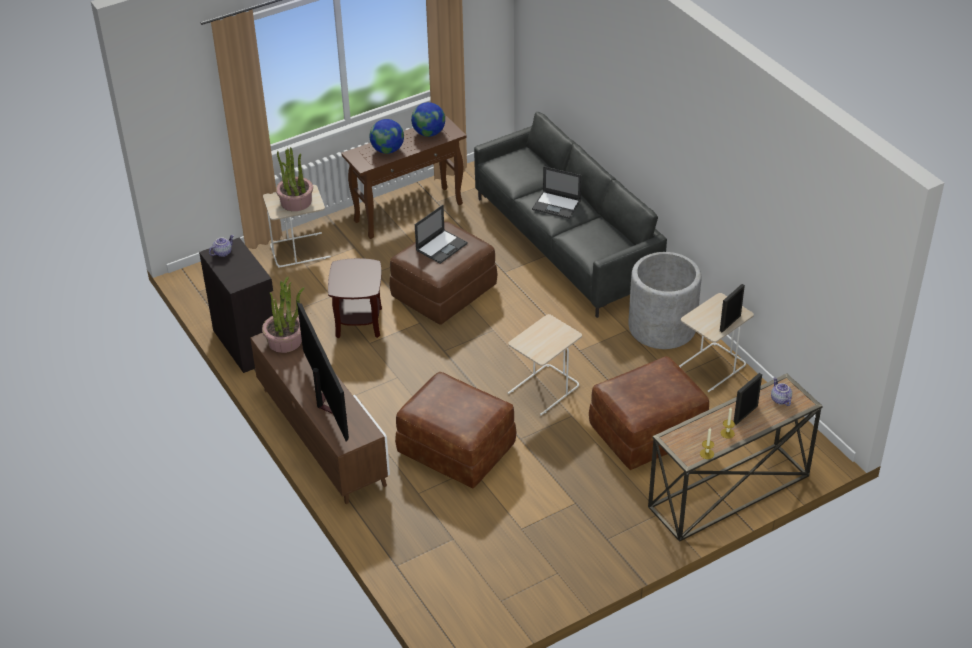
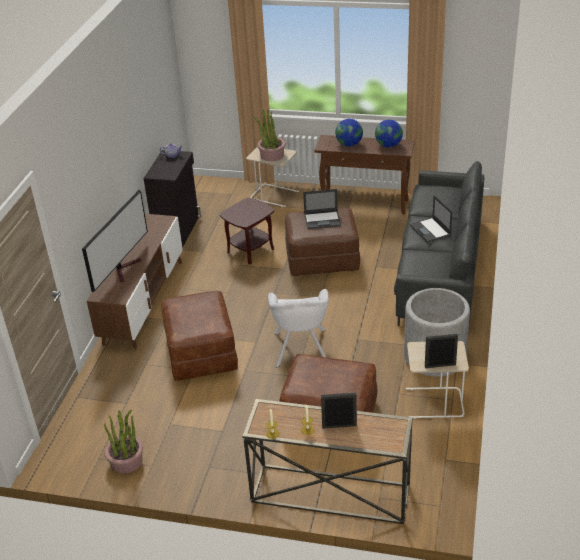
camera: 45 degrees right, 5 degrees down
potted plant [262,277,305,353] -> potted plant moved to [104,410,143,474]
beige side table [508,314,582,415] -> white armchair [268,289,329,367]
teapot [771,377,792,406] -> none

